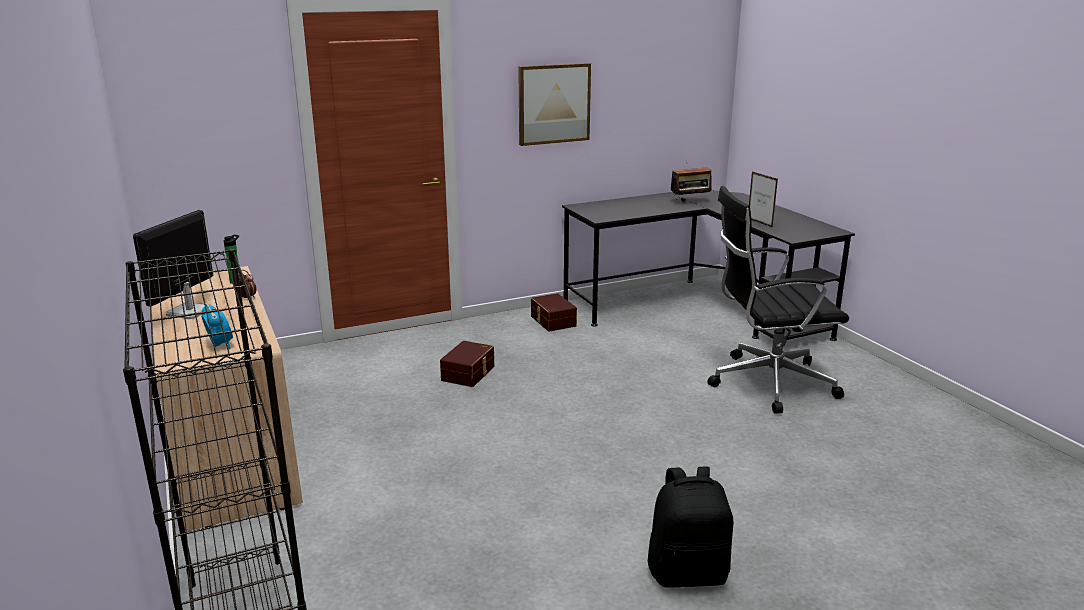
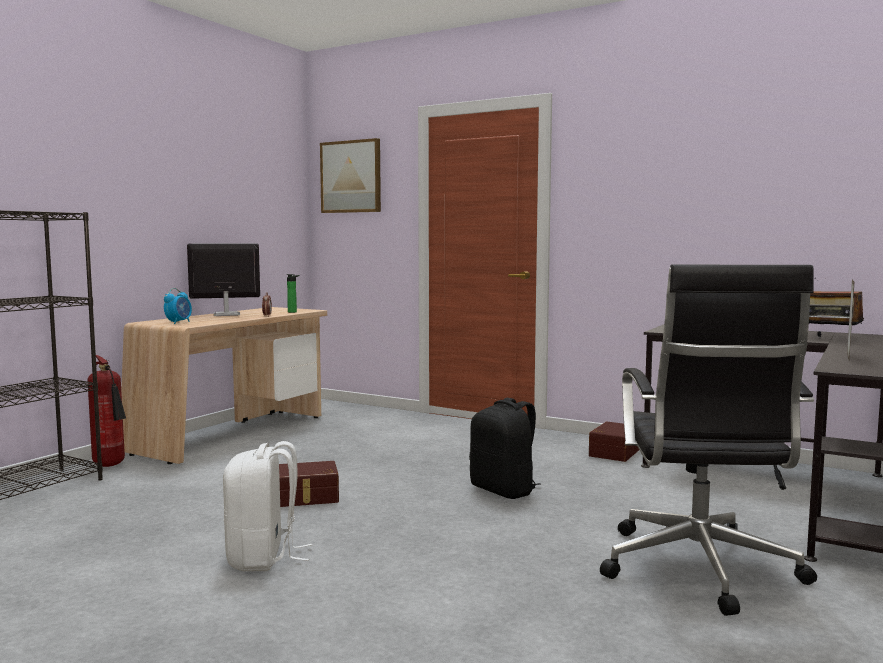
camera: 55 degrees right, 15 degrees down
brown storage box [440,341,494,387] -> brown storage box moved to [279,461,339,507]
picture [518,63,591,146] -> picture moved to [320,138,381,213]
black backpack [648,467,733,588] -> black backpack moved to [469,398,541,499]
black office chair [707,186,849,414] -> black office chair turned 135 degrees counterclockwise [600,264,817,616]
none -> fire extinguisher [87,355,126,467]
none -> white backpack [223,441,312,571]

